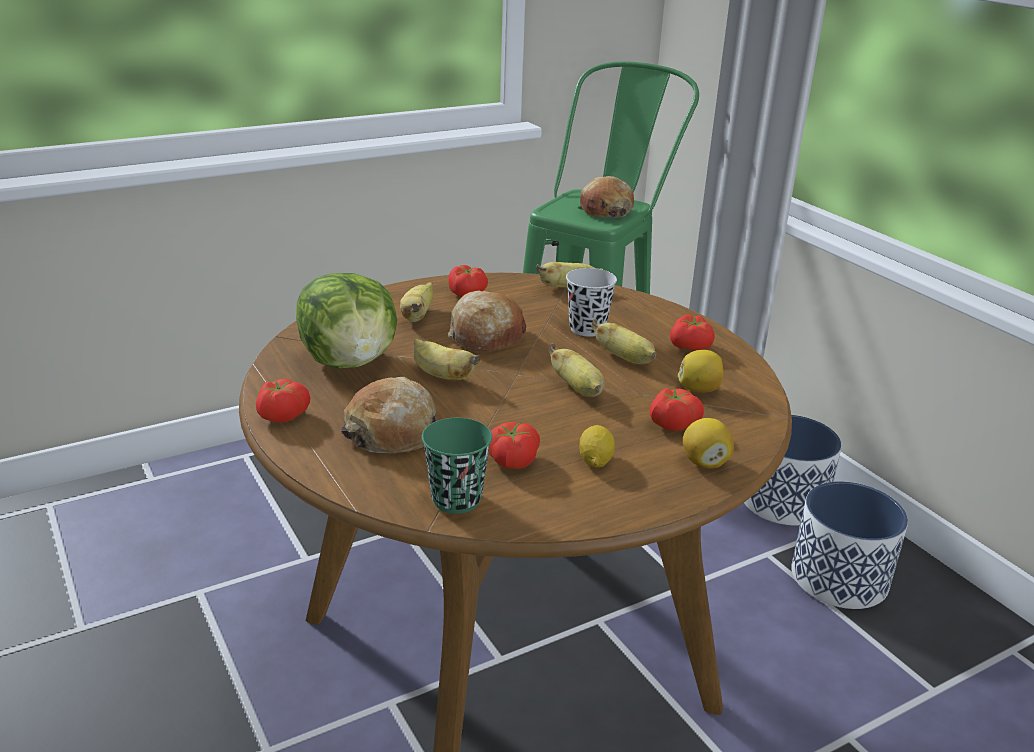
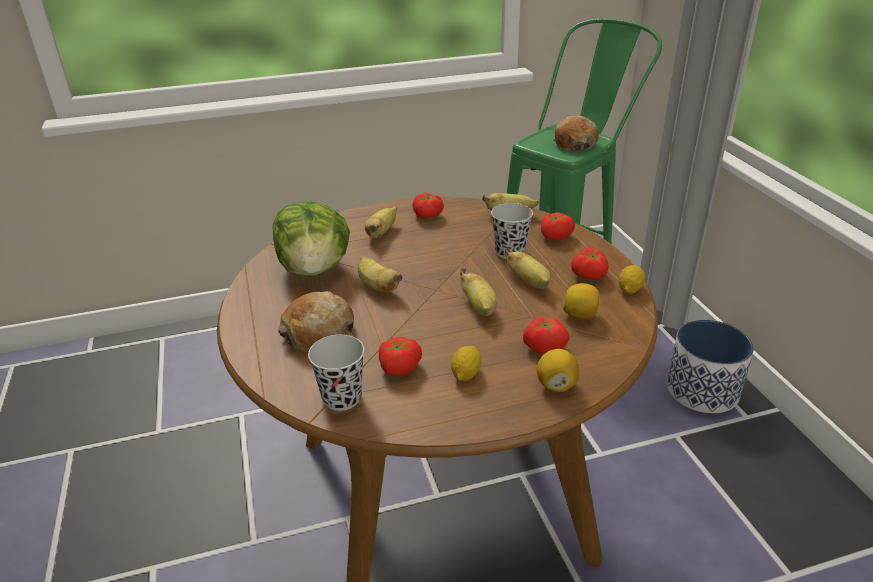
camera: 15 degrees right, 5 degrees up
tomato [256,379,311,423] -> tomato moved to [541,213,575,240]
green cup [422,418,492,514] -> black cup [308,335,364,411]
bread [448,291,526,352] -> none
planter [791,482,908,609] -> none
none -> lemon [619,265,645,294]

